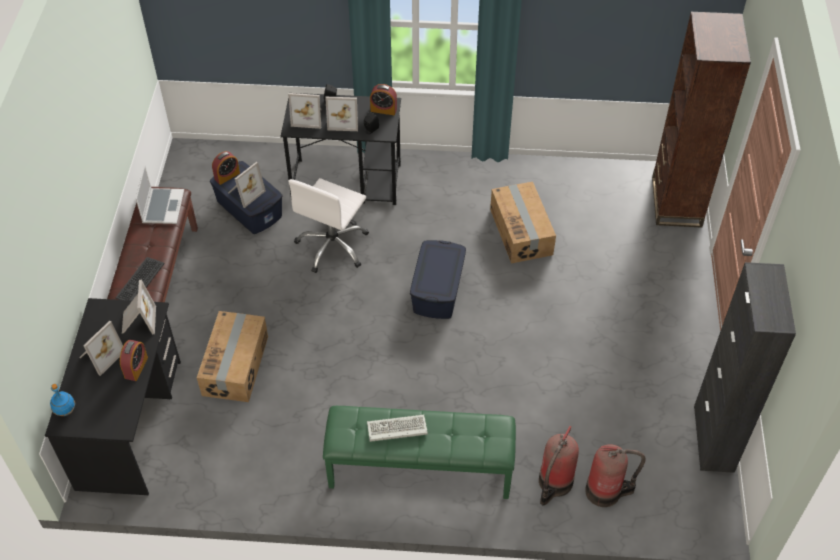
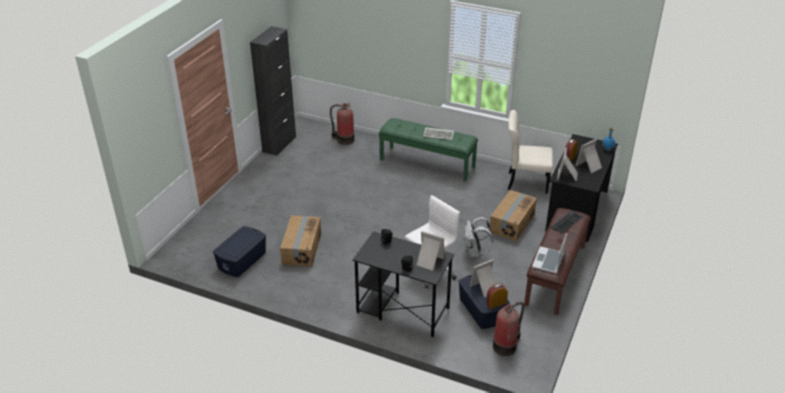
camera: 160 degrees left, 15 degrees down
picture frame [325,97,358,131] -> none
alarm clock [370,84,397,115] -> none
blue storage box [410,240,466,319] -> blue storage box moved to [213,226,266,277]
fire extinguisher [539,426,579,505] -> fire extinguisher moved to [493,301,524,356]
brown bookcase [652,12,751,228] -> none
none -> white backpack [463,217,493,258]
none -> beige chair [508,110,553,193]

